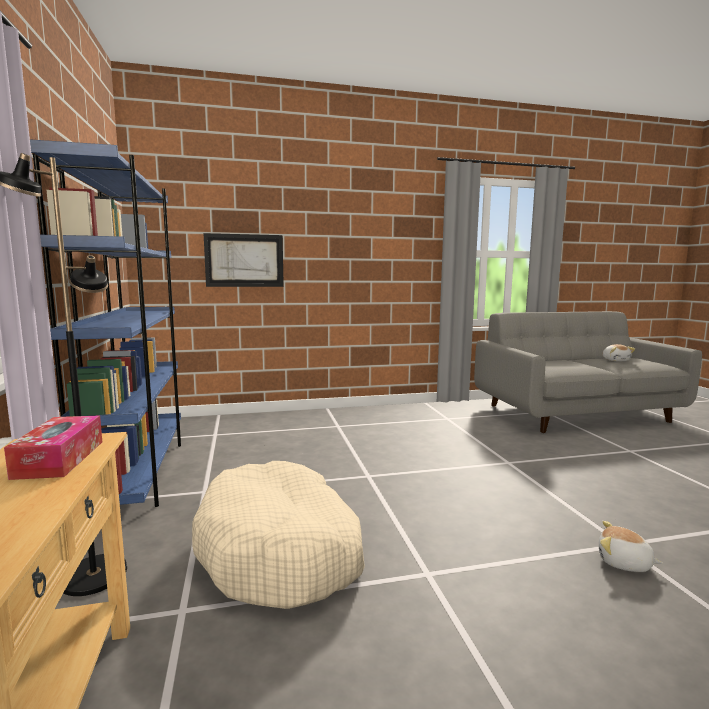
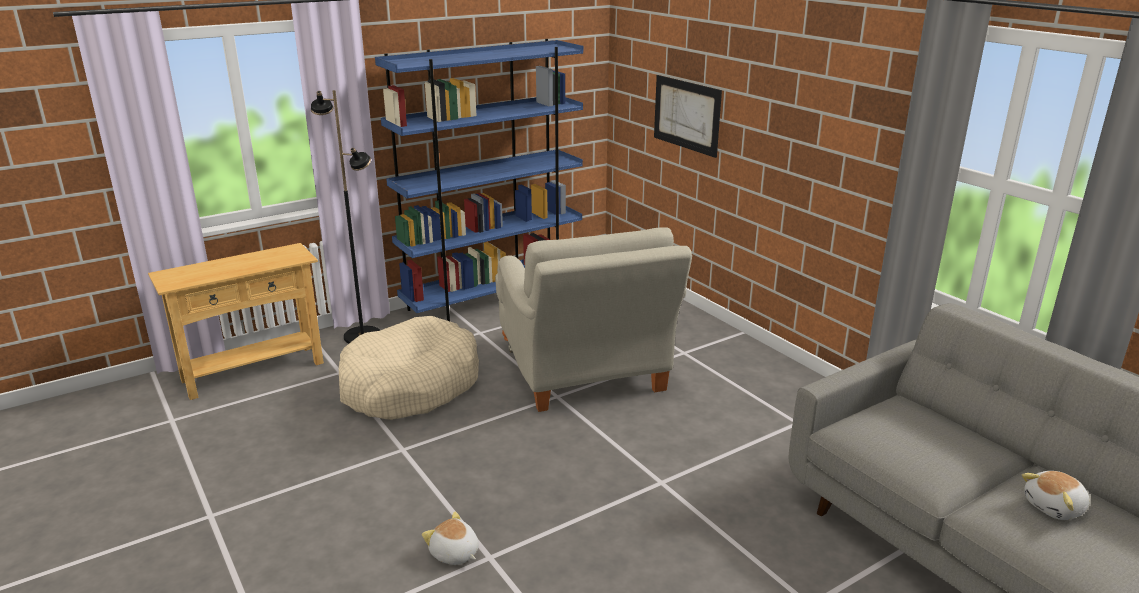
camera: 70 degrees right, 15 degrees up
tissue box [4,415,102,480] -> none
plush toy [599,521,663,572] -> plush toy turned 60 degrees counterclockwise [422,512,479,565]
none -> beige armchair [495,227,692,412]

